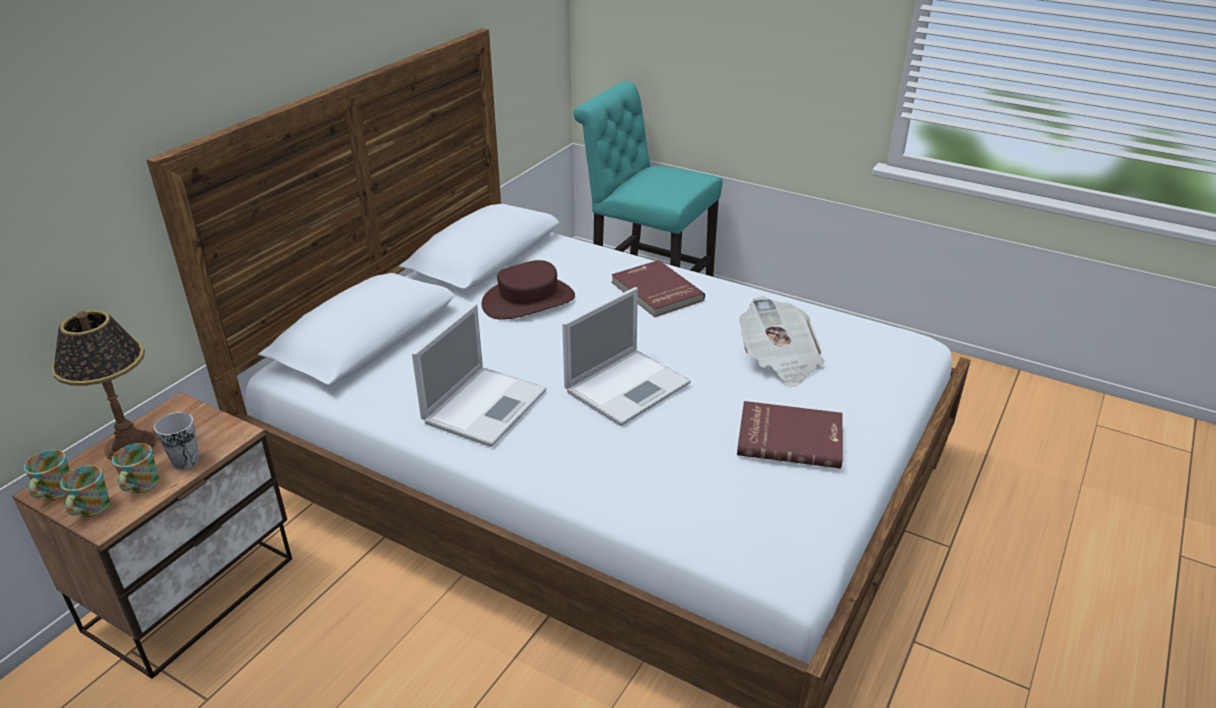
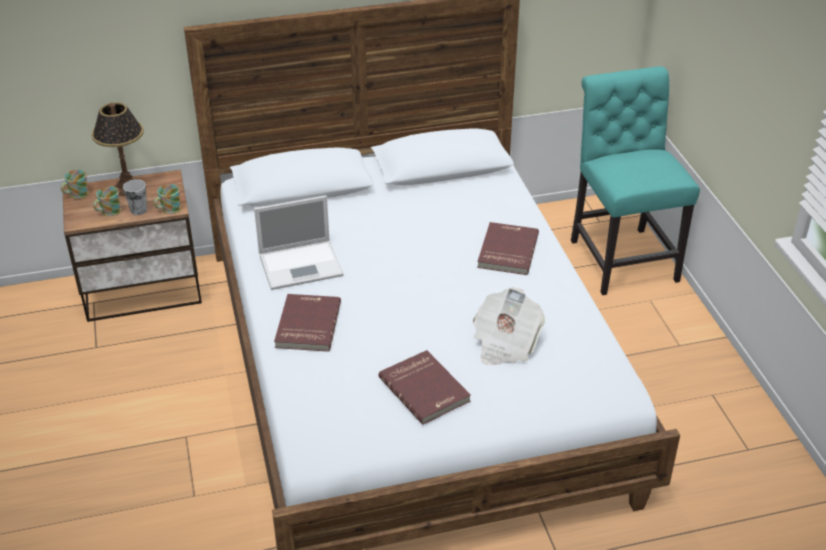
camera: 45 degrees right, 5 degrees up
mug [60,465,111,517] -> mug moved to [154,184,181,214]
brown hat [482,260,575,320] -> none
laptop [562,287,691,426] -> none
none -> red book [274,294,341,352]

